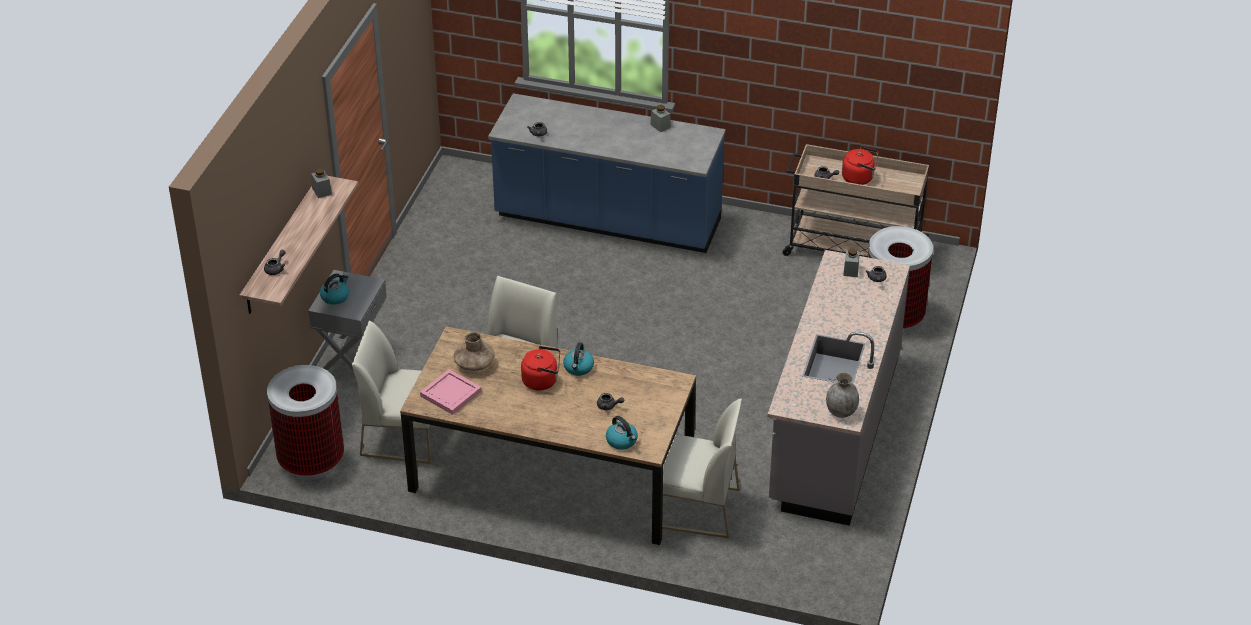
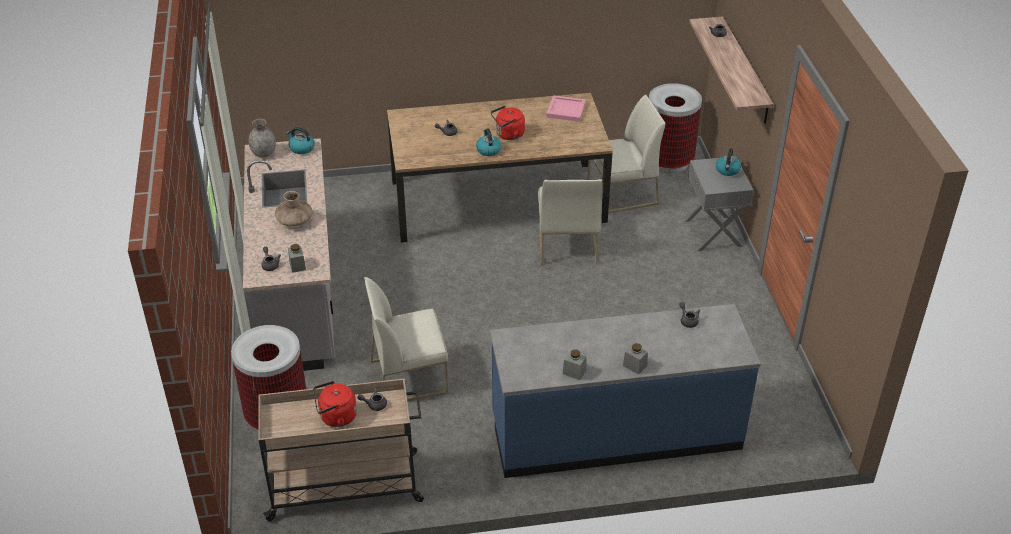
camera: 155 degrees right, 0 degrees up
grey jar [311,168,332,198] -> grey jar moved to [623,343,648,375]
brown vase [454,332,495,371] -> brown vase moved to [275,191,313,226]
kettle [606,416,638,450] -> kettle moved to [286,127,315,154]
white chair [662,398,742,538] -> white chair moved to [364,277,448,401]

